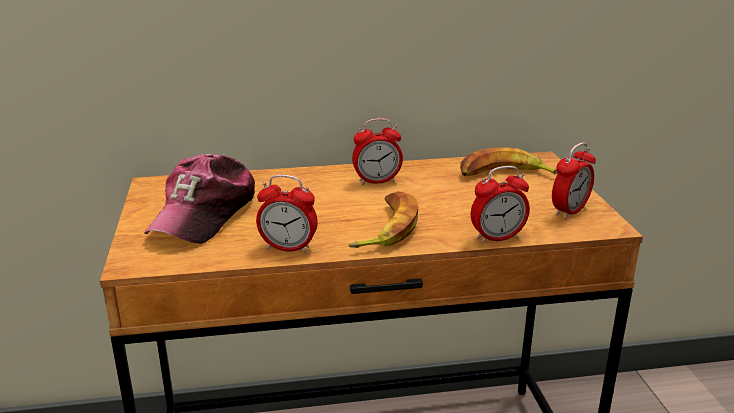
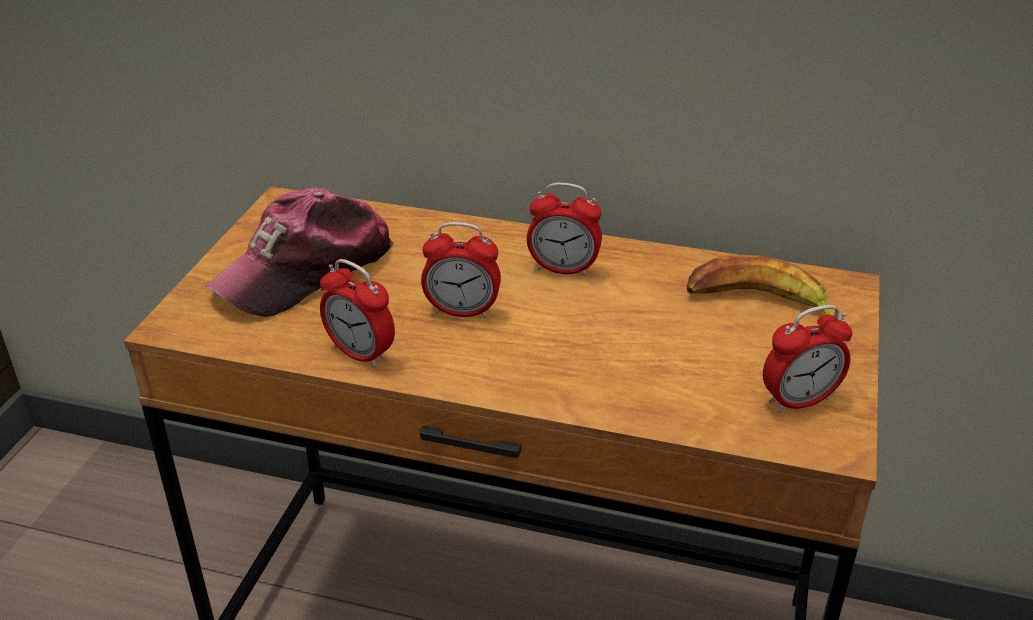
camera: 25 degrees right, 10 degrees up
banana [348,191,418,248] -> none
alarm clock [471,166,530,244] -> alarm clock moved to [421,222,501,318]

